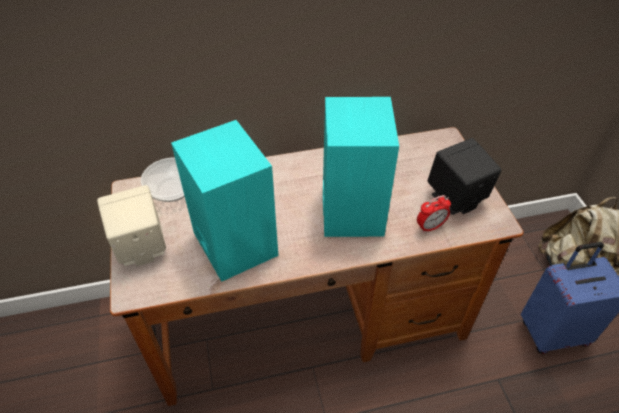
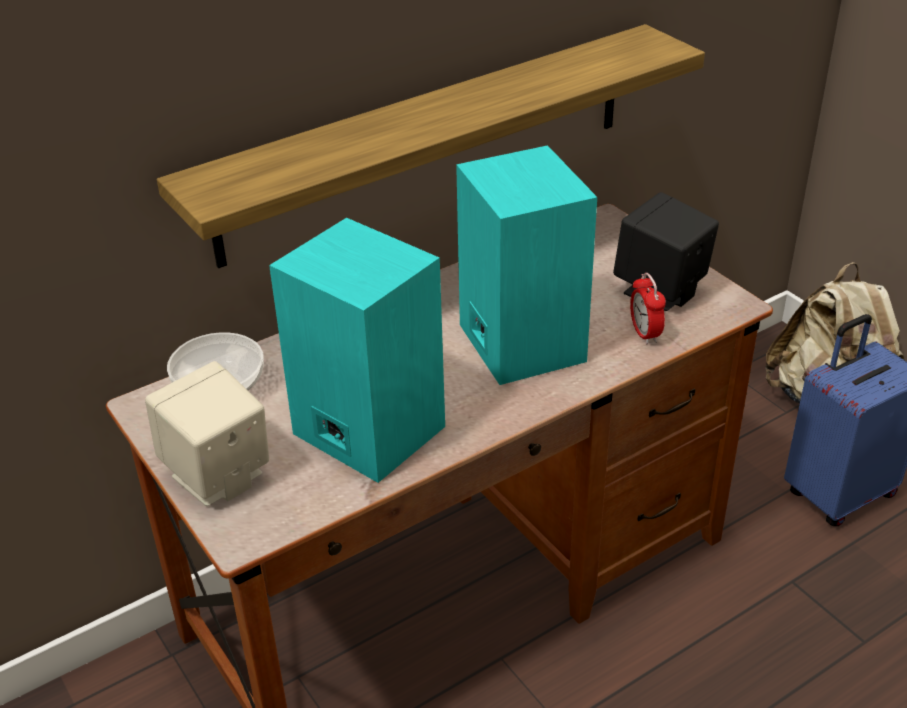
camera: 20 degrees left, 10 degrees down
alarm clock [417,195,451,233] -> alarm clock turned 120 degrees clockwise [630,273,666,344]
none -> shelf [157,24,705,268]

